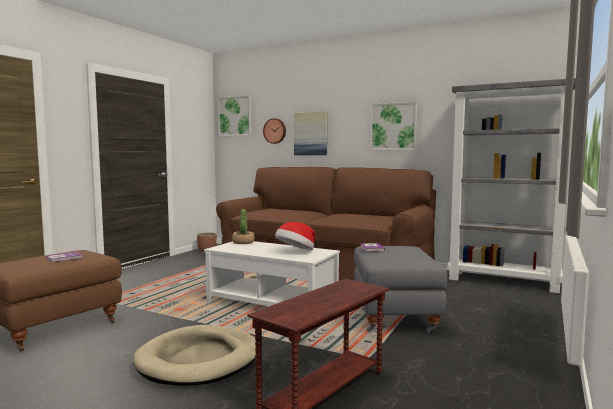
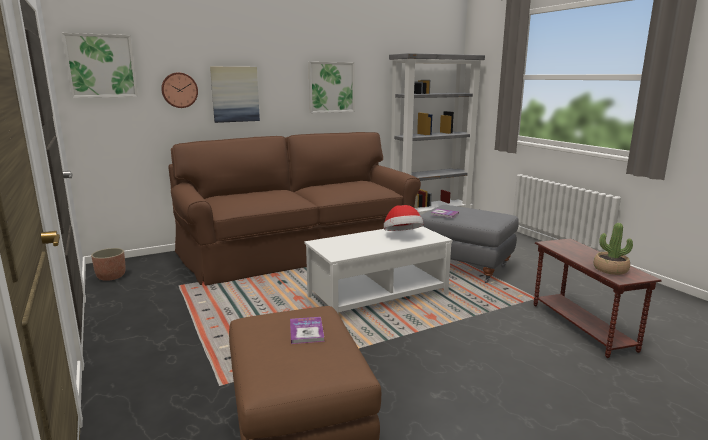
camera: 55 degrees left, 10 degrees up
beige dog bed [133,325,256,386] -> none
potted plant [232,209,255,244] -> potted plant moved to [594,223,633,275]

